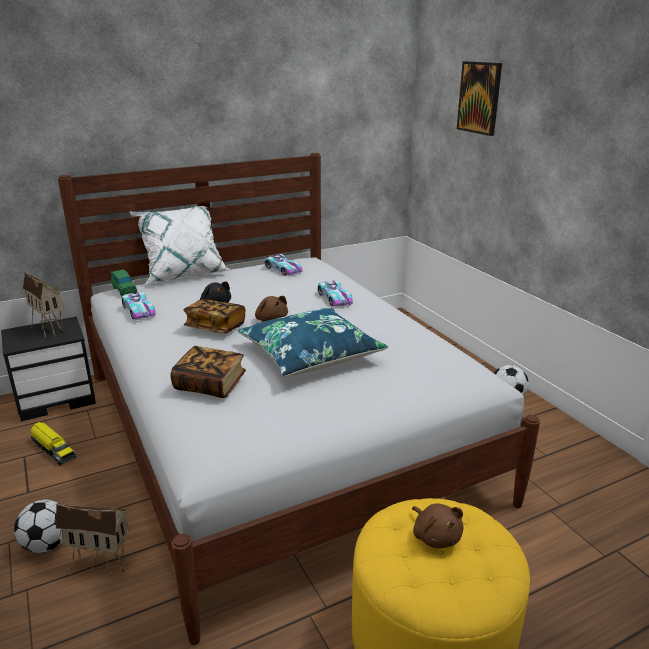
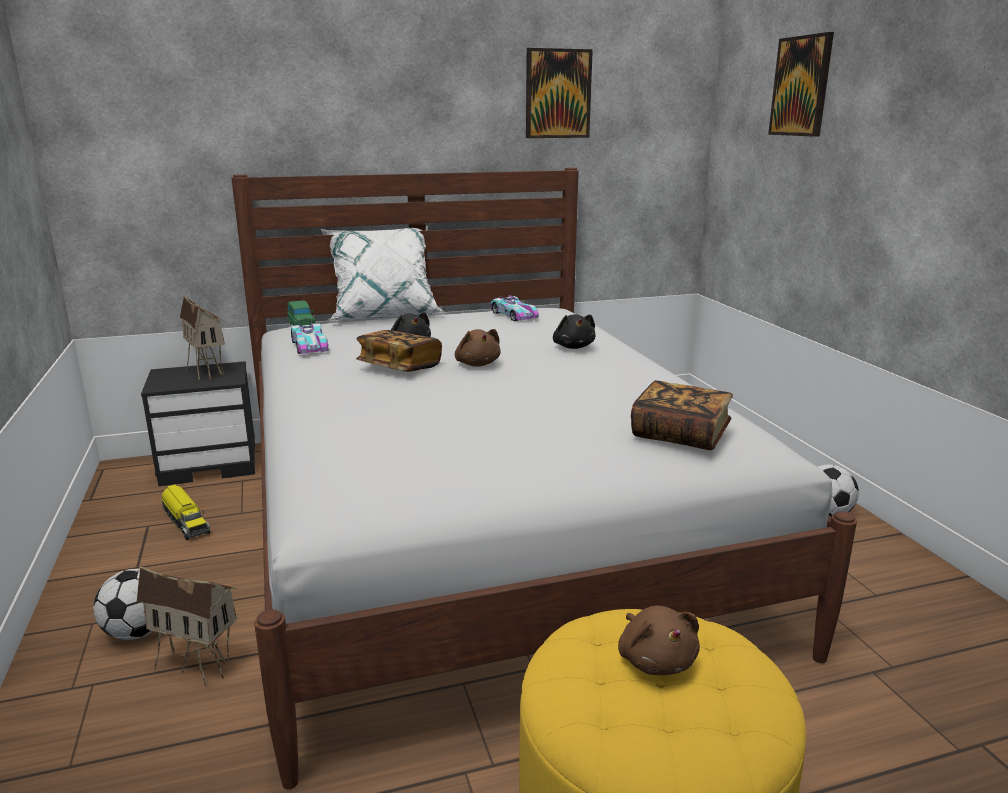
camera: 10 degrees right, 5 degrees down
book [170,346,246,398] -> book moved to [631,380,733,450]
blue pillow [238,308,388,377] -> none
toy car [318,280,353,307] -> black plush toy [553,314,595,349]
none -> picture [526,48,593,138]

